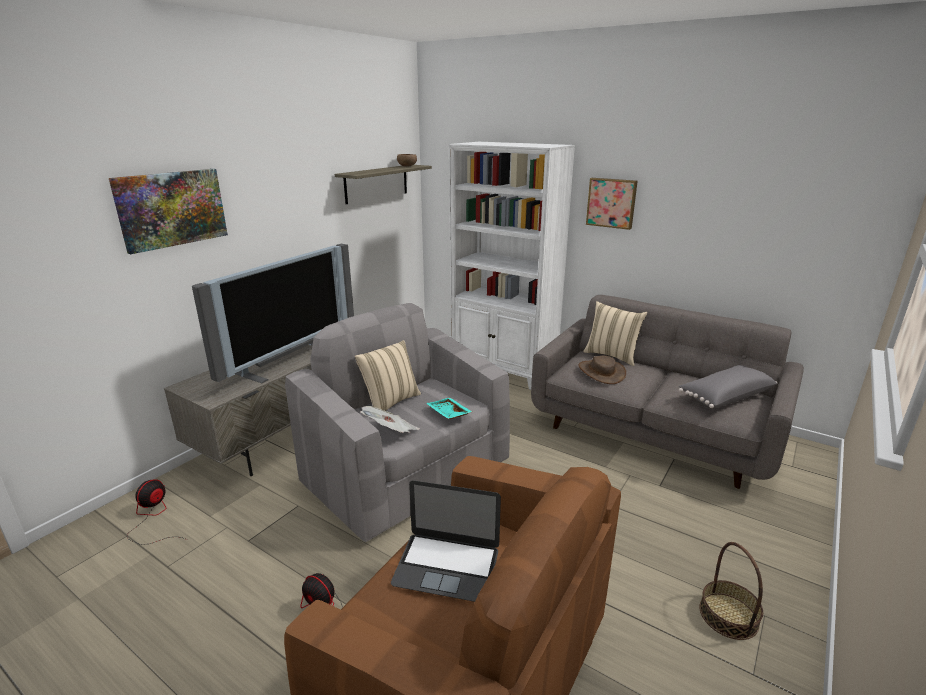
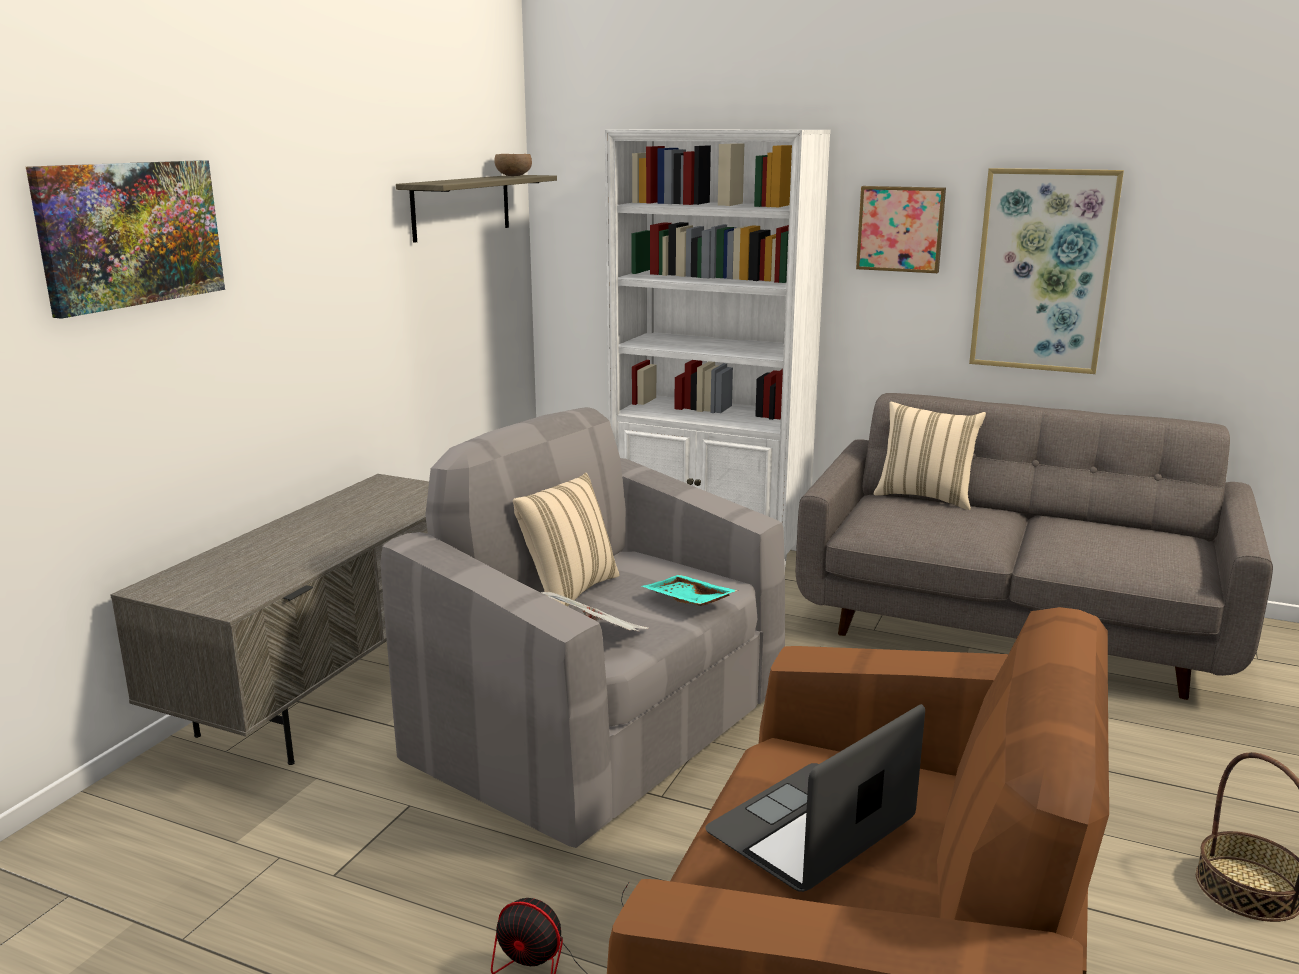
camera: 10 degrees left, 5 degrees down
fan [127,479,187,545] -> none
television [192,244,354,383] -> none
laptop [391,480,501,602] -> laptop turned 135 degrees clockwise [705,704,925,892]
brown hat [578,356,626,384] -> none
grey pillow [679,365,777,408] -> none
none -> picture [969,168,1124,374]

